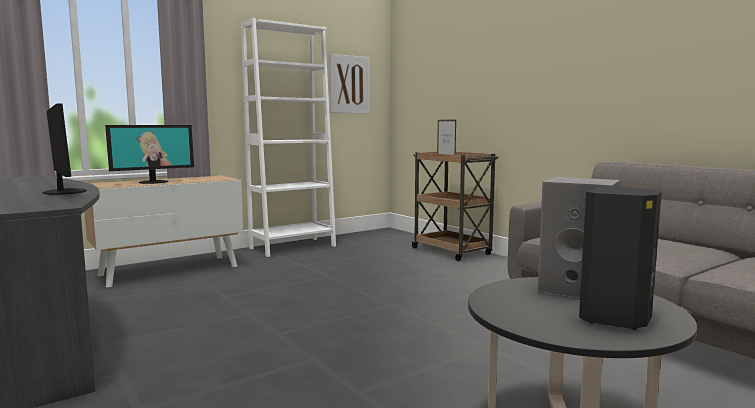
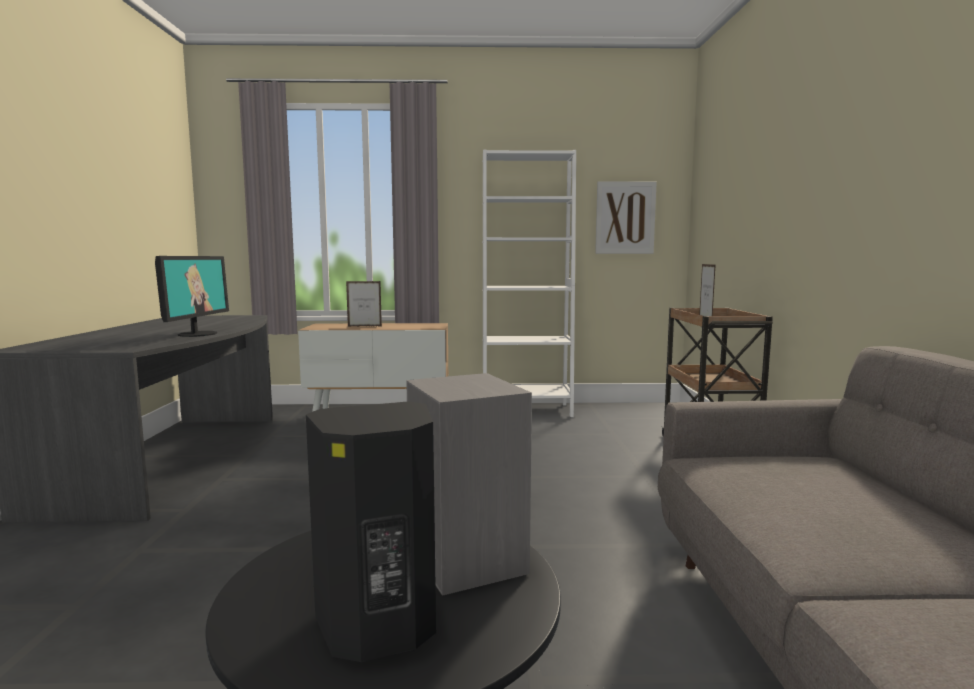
camera: 35 degrees right, 0 degrees up
monitor [105,125,194,184] -> picture frame [346,281,382,327]

